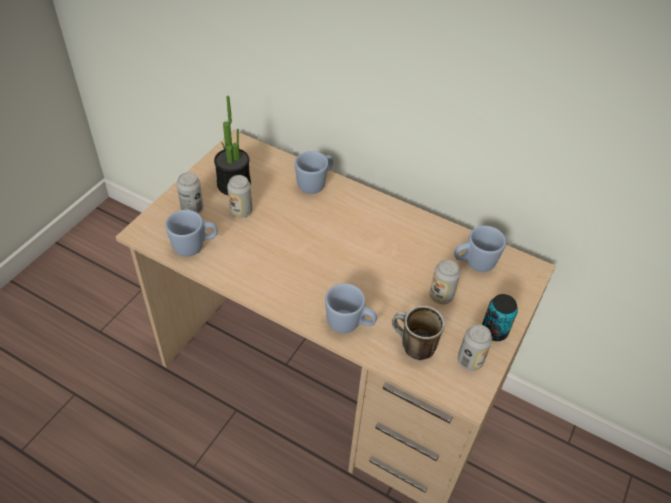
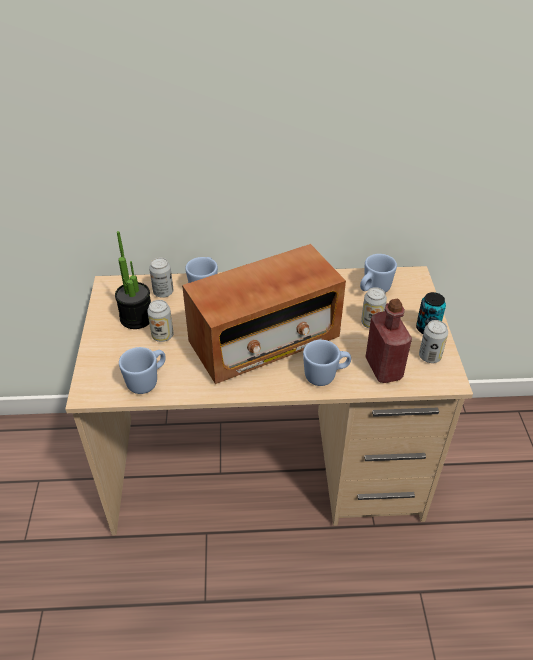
camera: 30 degrees left, 5 degrees down
can [177,172,204,214] -> can moved to [149,258,173,298]
mug [392,306,445,360] -> red bottle [365,299,412,383]
none -> radio [182,244,346,384]

